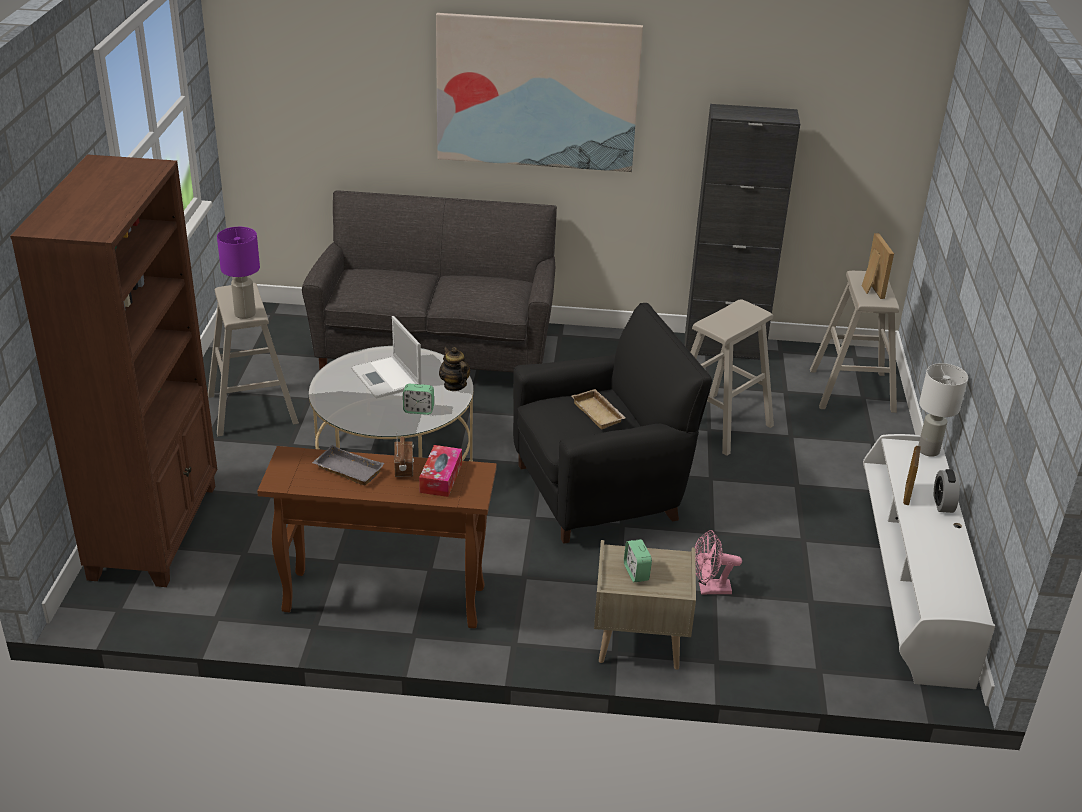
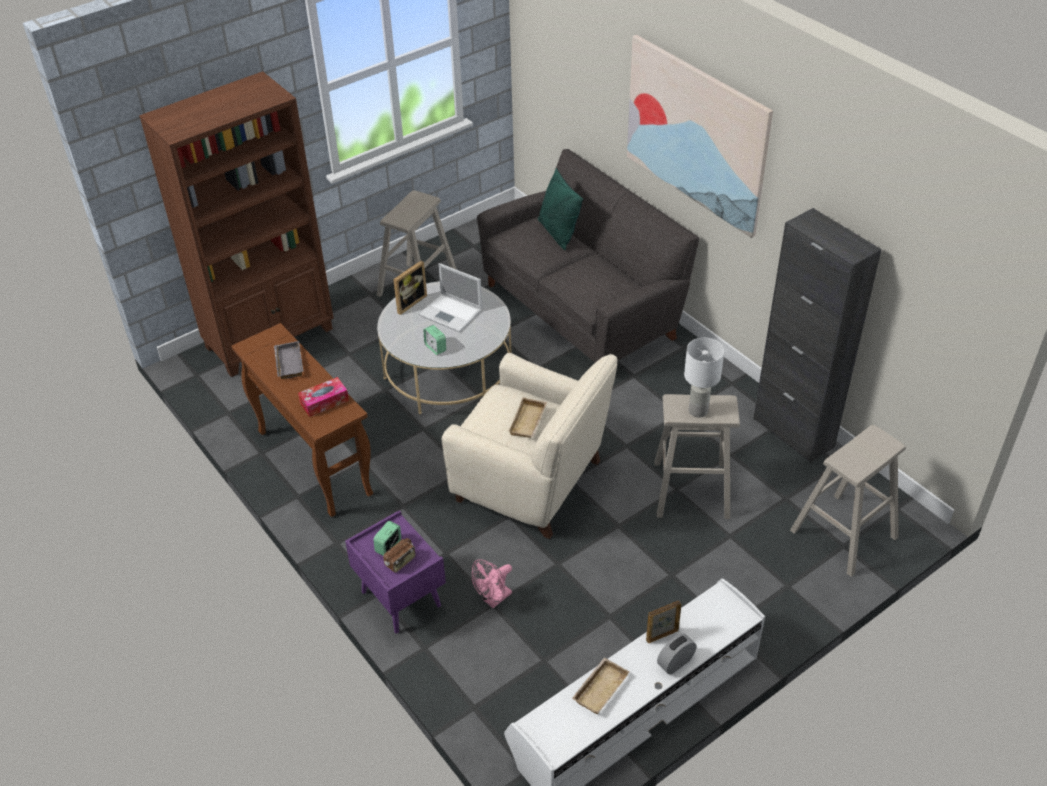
camera: 50 degrees right, 10 degrees up
purple table lamp [217,227,260,319] -> none
laptop [351,316,421,399] -> laptop turned 75 degrees counterclockwise [419,263,482,332]
radio [394,437,414,477] -> radio moved to [383,534,416,573]
teapot [439,347,471,391] -> none
black armchair [513,303,712,544] -> beige armchair [442,353,618,539]
beige nightstand [594,540,696,670] -> purple nightstand [345,510,446,633]
pink fan [694,530,742,595] -> pink fan turned 90 degrees counterclockwise [472,559,512,608]
picture frame [862,233,894,299] -> picture frame moved to [393,261,427,315]
white table lamp [918,363,968,457] -> white table lamp moved to [684,338,724,418]
none -> green pillow [538,168,583,250]
none -> beige tray [572,657,629,714]

